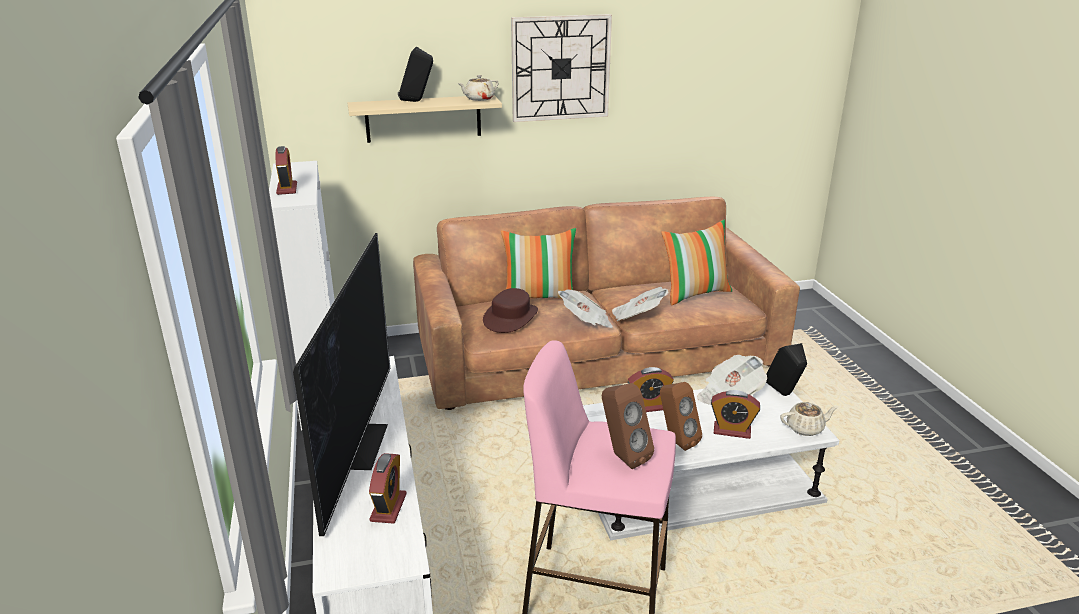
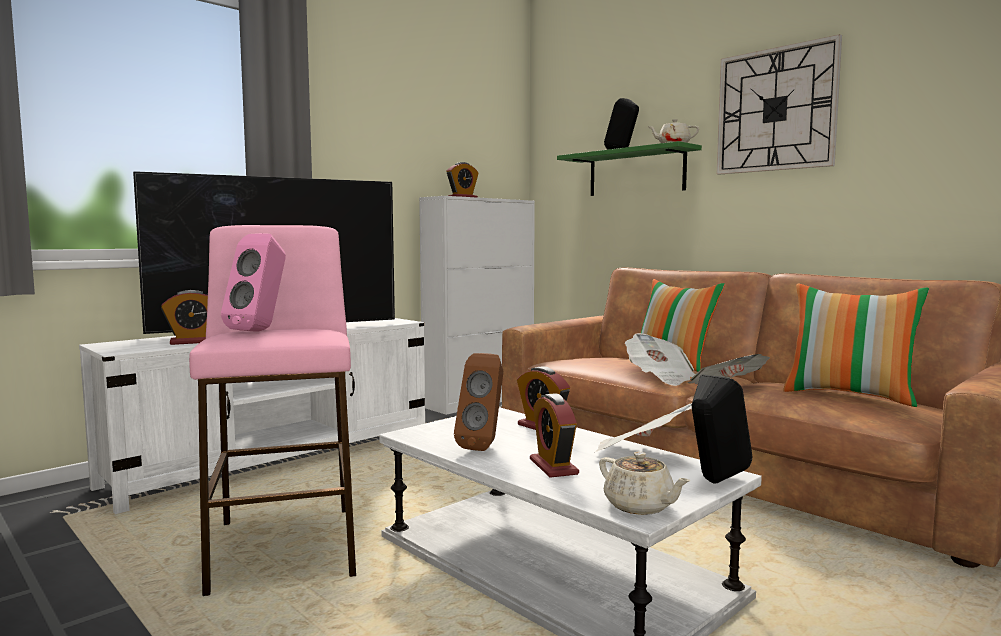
camera: 60 degrees right, 20 degrees down
beige shelf [348,95,502,143] -> green shelf [557,141,702,196]
brown hat [483,288,538,333] -> none
brown speaker [602,383,654,469] -> pink speaker [221,233,286,332]

